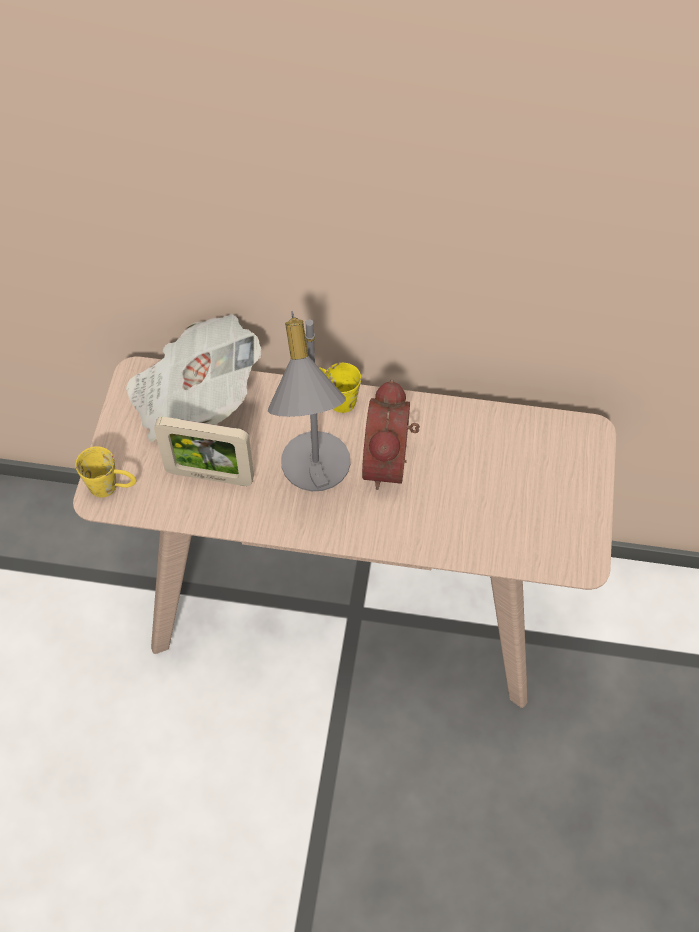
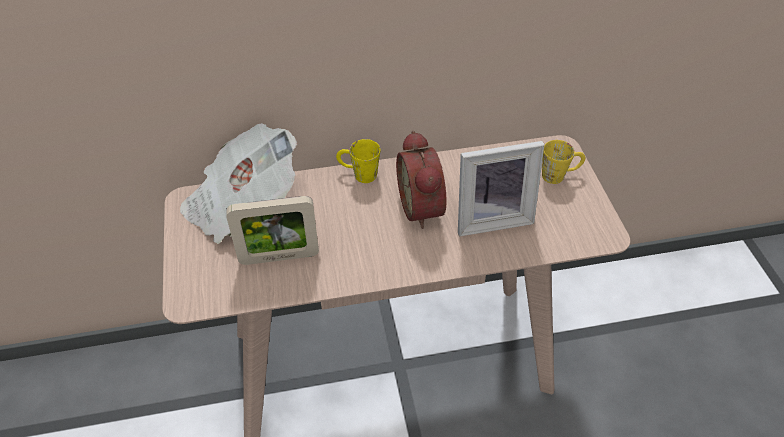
camera: 20 degrees left, 10 degrees down
yellow mug [76,446,136,497] -> yellow mug moved to [542,140,585,184]
grey table lamp [268,311,350,491] -> none
none -> picture frame [458,141,544,236]

